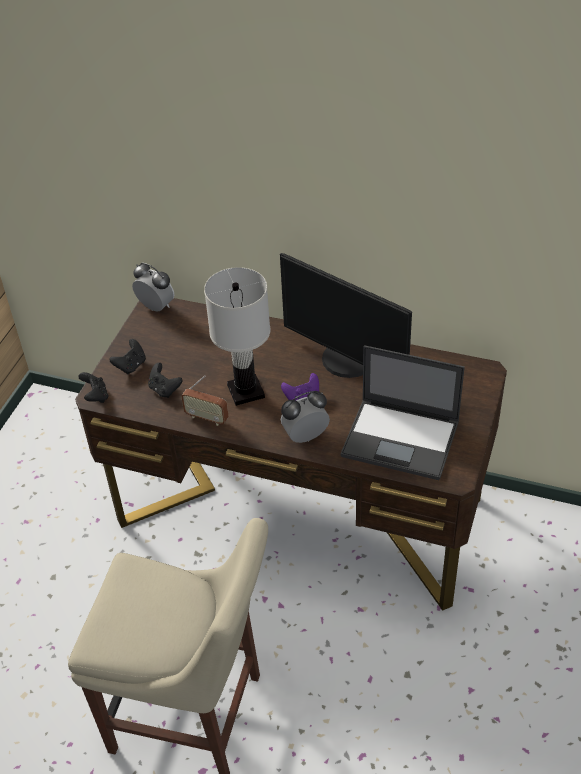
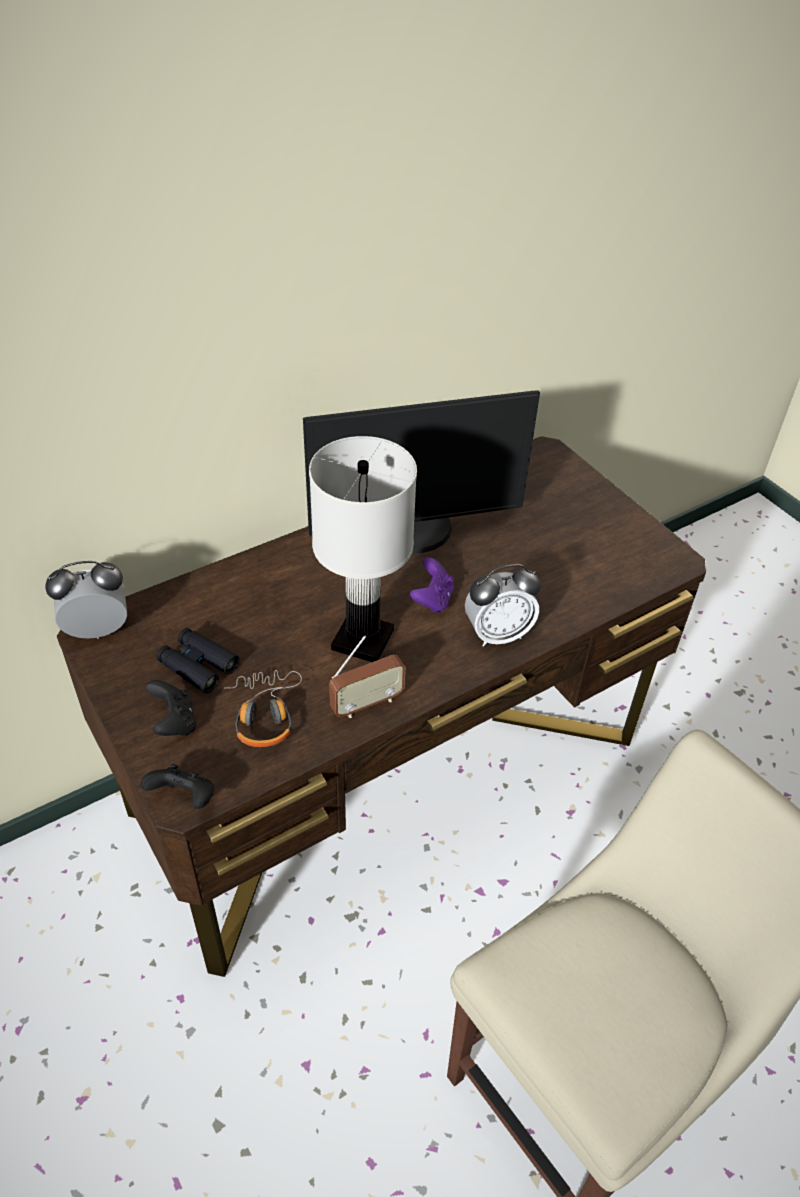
camera: 55 degrees left, 0 degrees up
black game controller [148,363,183,398] -> headphones [224,670,302,747]
alarm clock [281,391,330,443] -> alarm clock turned 120 degrees counterclockwise [465,564,541,647]
laptop [340,345,465,480] -> none
none -> black binoculars [156,628,239,693]

